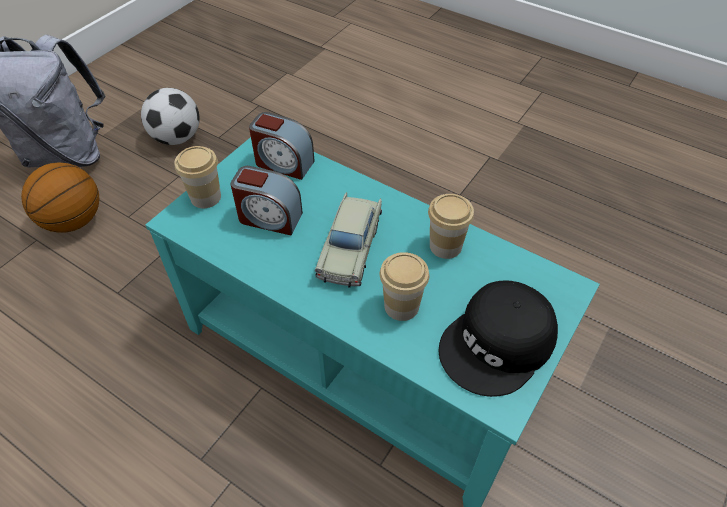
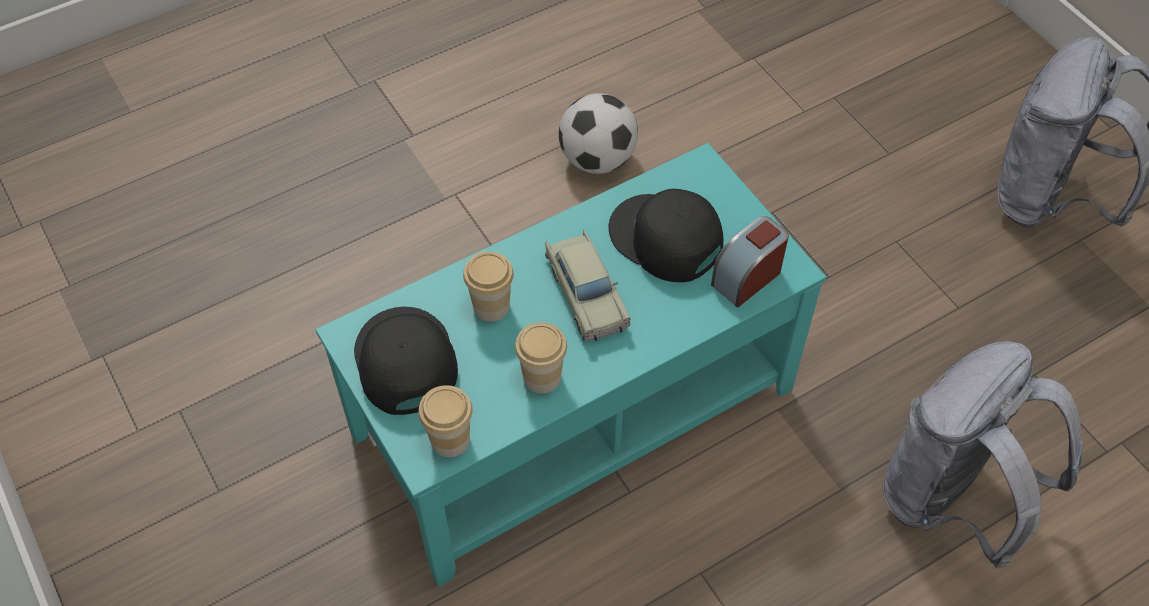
camera: 115 degrees right, 5 degrees up
basketball [21,163,99,233] -> none
football [141,88,200,145] -> football moved to [559,93,638,174]
cup [174,146,221,208] -> cup moved to [418,385,473,457]
alarm clock [231,166,303,235] -> black cap [609,189,723,282]
beige toy car [315,193,382,287] -> beige toy car turned 150 degrees counterclockwise [545,230,631,341]
none -> grey backpack [883,341,1083,568]

